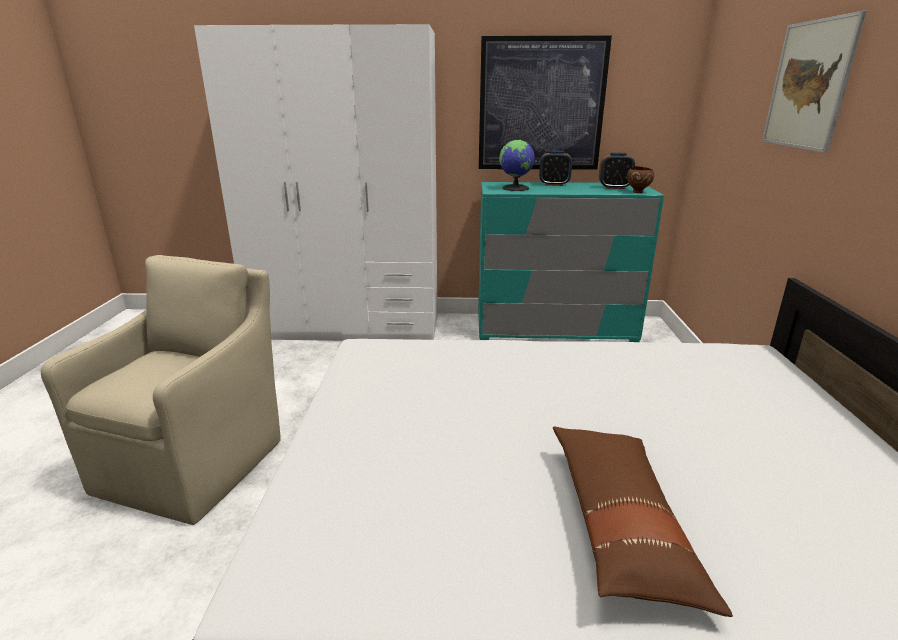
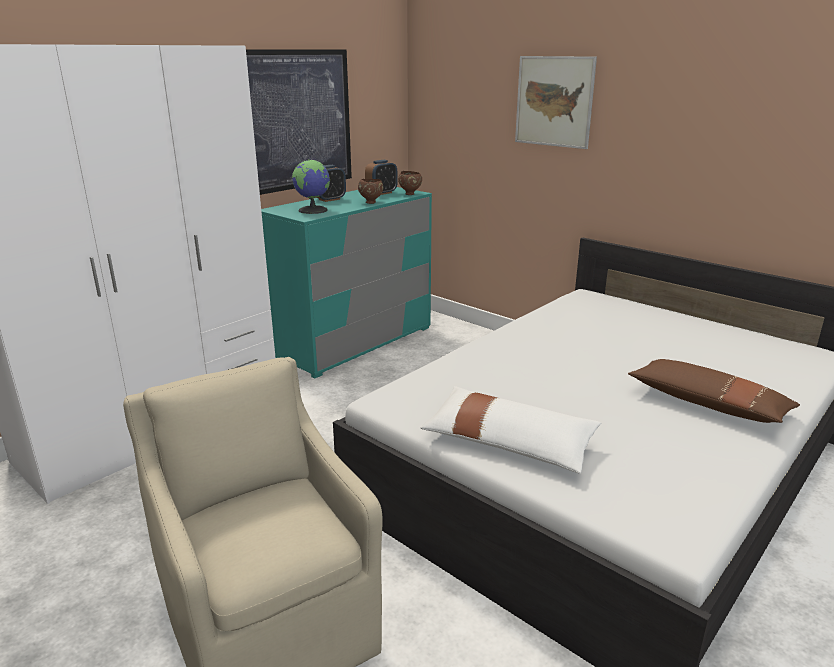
camera: 50 degrees left, 0 degrees up
none -> brown bowl [358,179,383,204]
none -> white pillow [421,386,601,474]

